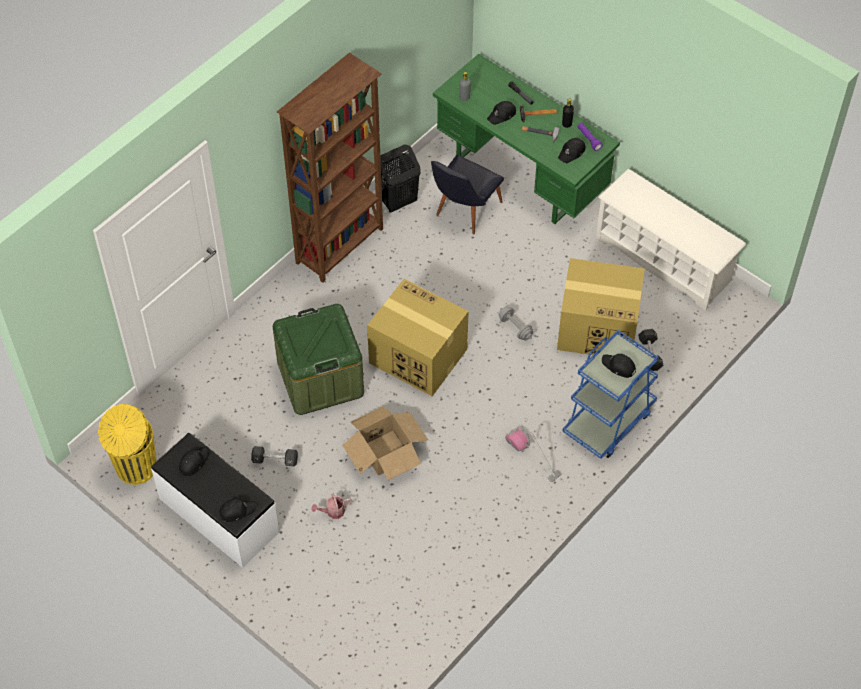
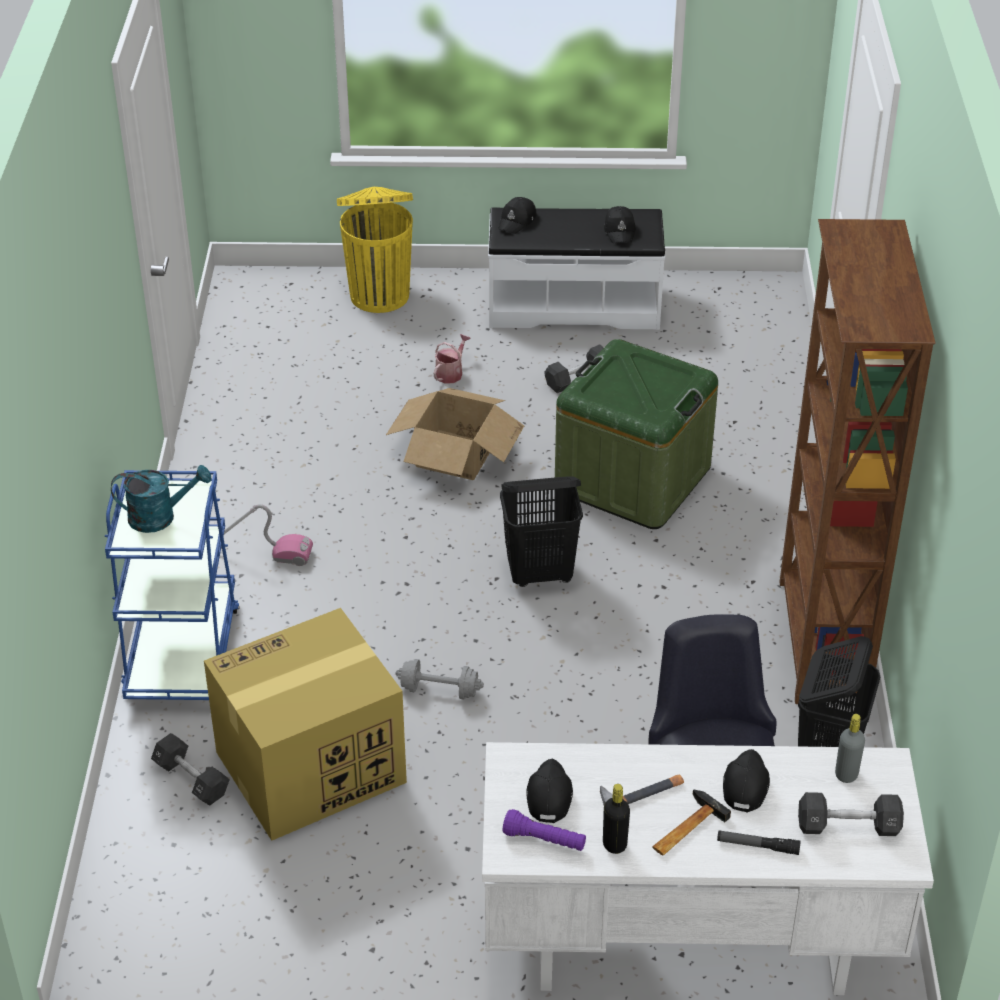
camera: 140 degrees right, 15 degrees down
yellow trash can [98,404,157,485] -> yellow trash can moved to [337,187,413,313]
cardboard box [367,279,469,396] -> black laundry basket [500,476,583,587]
green desk [433,54,620,224] -> white desk [482,742,934,995]
white shoe rack [596,169,746,311] -> none
black cap [602,354,636,378] -> turquoise watering can [111,465,212,533]
none -> black dumbbell [798,792,904,836]

